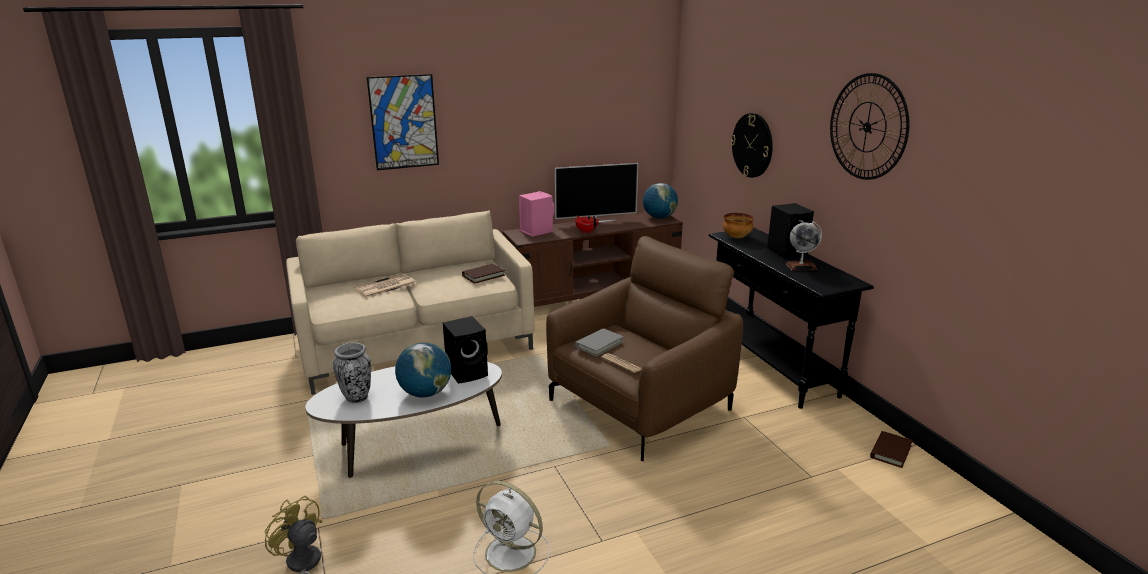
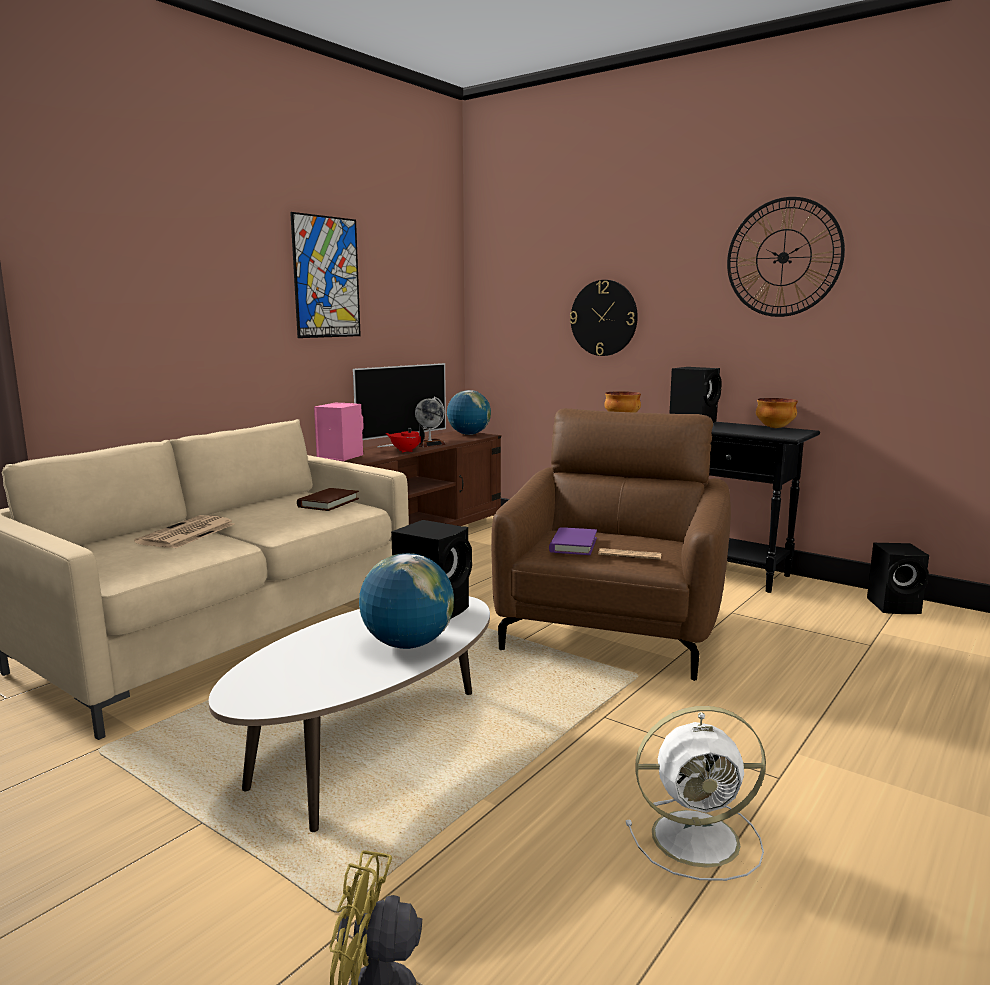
camera: 30 degrees left, 10 degrees down
vase [333,342,371,403] -> none
picture [367,74,439,170] -> picture moved to [290,212,361,338]
grey book [575,328,624,357] -> purple book [549,527,597,555]
globe [785,221,822,271] -> globe moved to [415,397,446,447]
brown book [870,431,913,468] -> black speaker [867,543,929,614]
none -> bowl [756,398,798,428]

